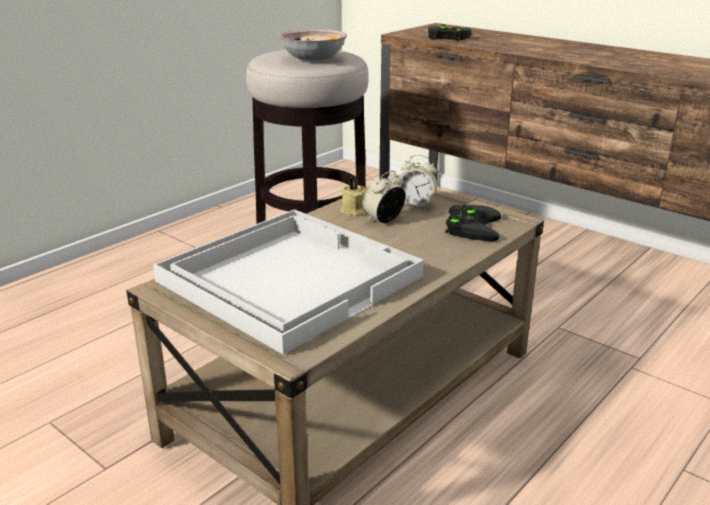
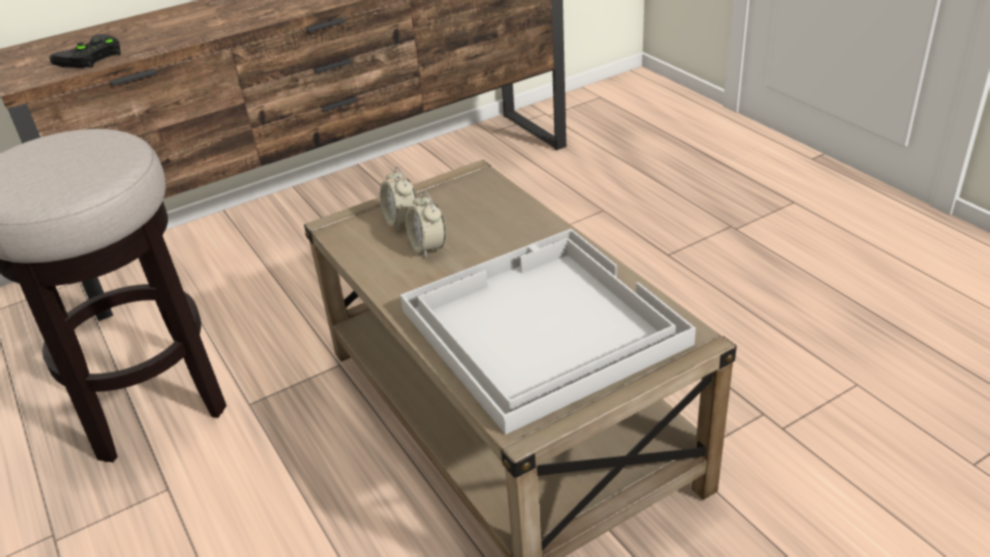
camera: 70 degrees left, 10 degrees up
bowl [279,29,347,61] -> none
beige candle [341,177,366,216] -> none
alarm clock [396,155,437,209] -> alarm clock turned 120 degrees clockwise [380,167,417,231]
black game controller [445,205,501,241] -> none

